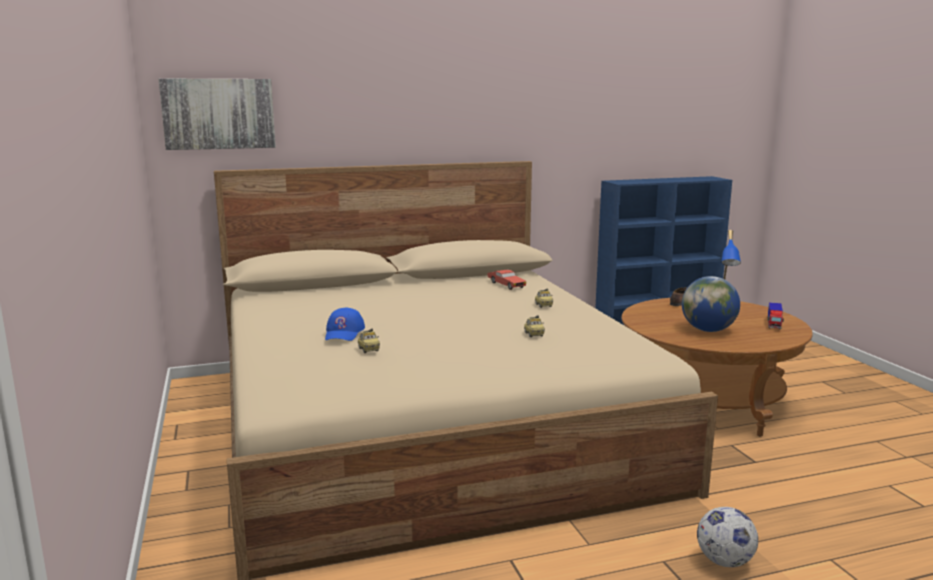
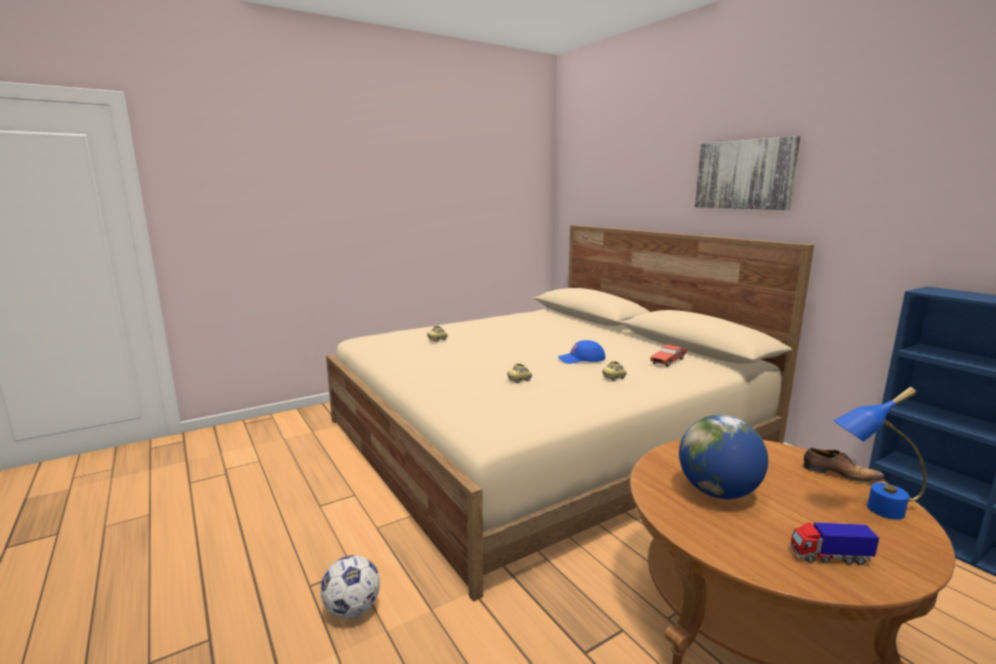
camera: 75 degrees right, 0 degrees up
picture [159,79,276,150] -> picture moved to [695,136,800,210]
blue cap [325,308,365,341] -> blue cap moved to [558,340,605,364]

